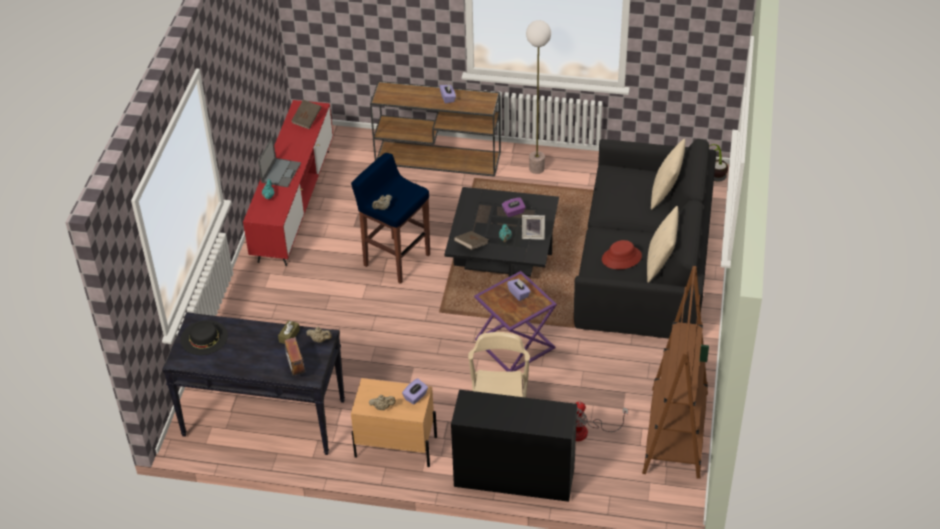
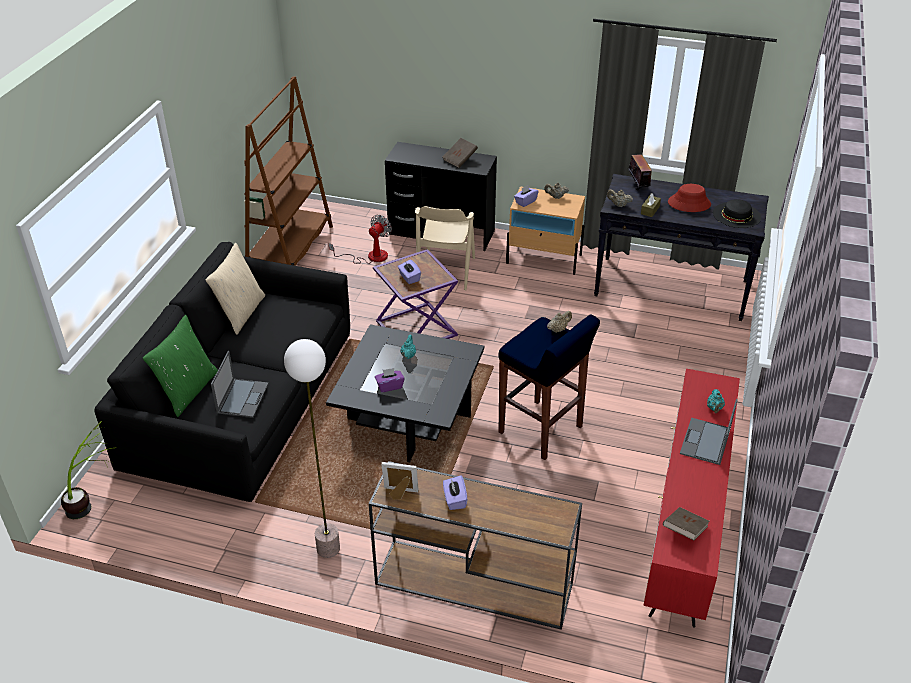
camera: 175 degrees left, 5 degrees down
brown book [454,231,488,250] -> brown book moved to [443,138,478,168]
picture frame [522,215,545,240] -> picture frame moved to [381,462,419,500]
red hat [602,240,642,269] -> red hat moved to [668,184,711,212]
beige pillow [651,139,685,210] -> green pillow [143,315,218,417]
none -> laptop [211,351,269,418]

